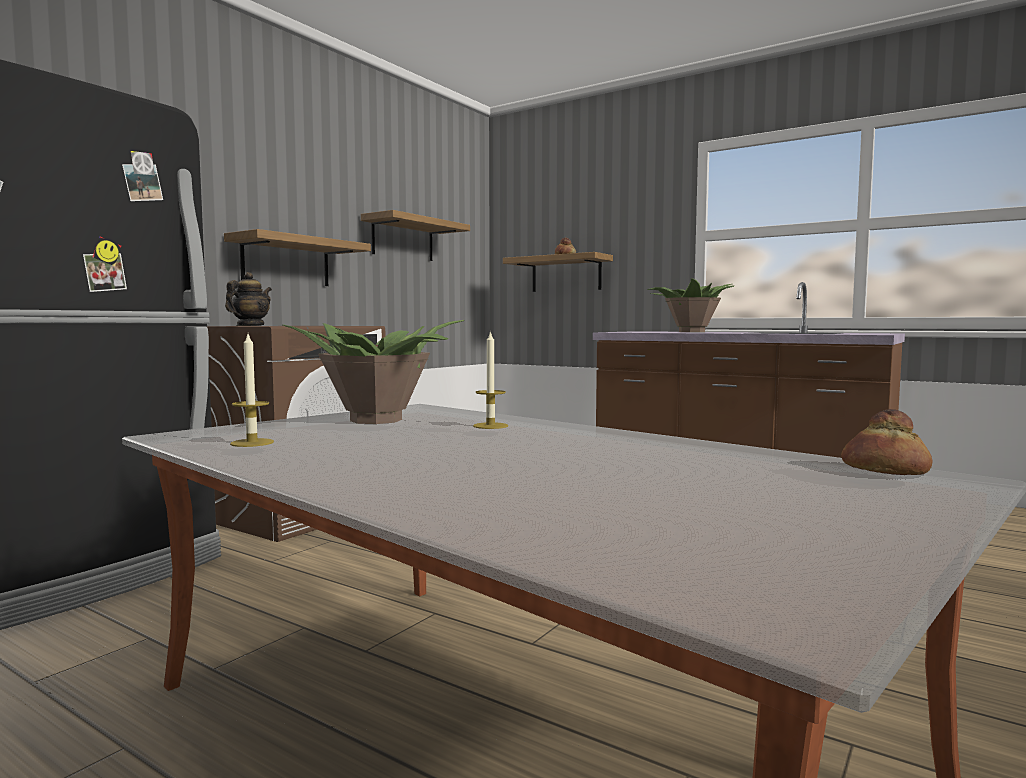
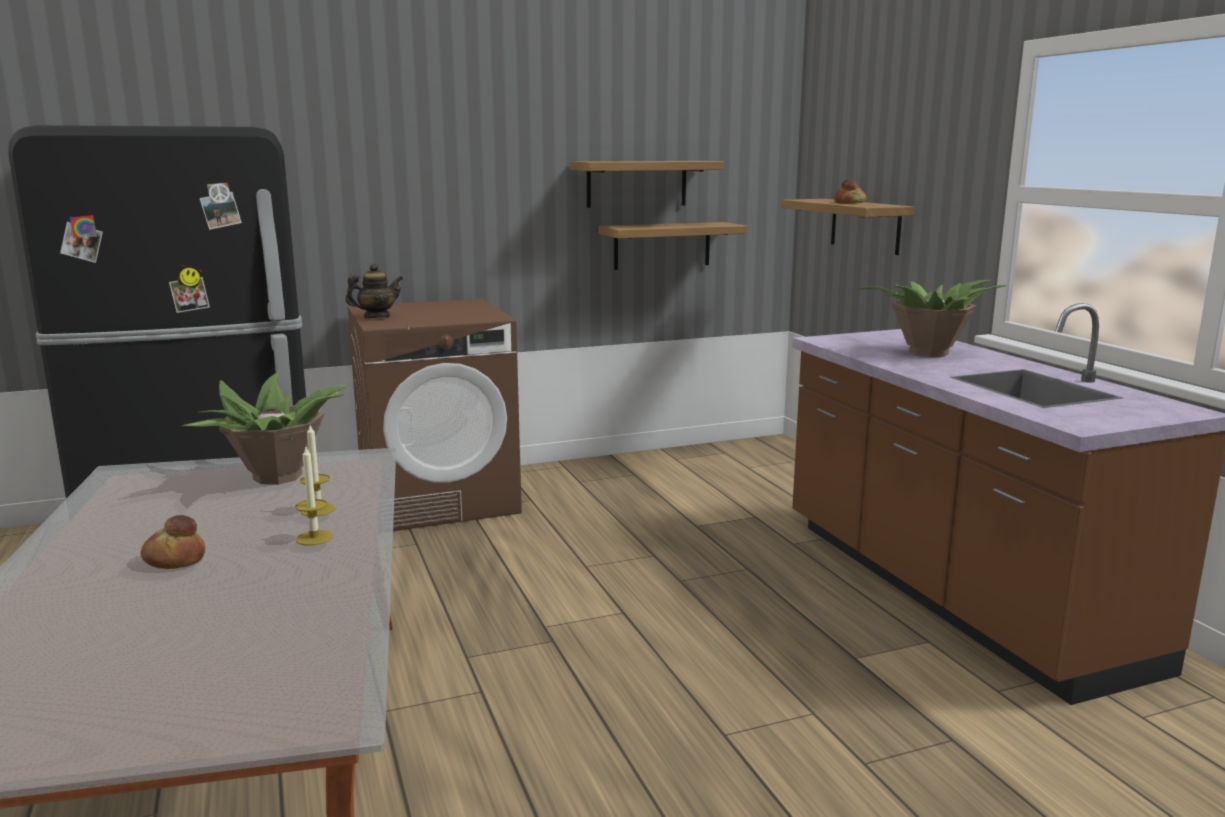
camera: 35 degrees right, 10 degrees up
shelf [224,229,371,286] -> shelf moved to [599,222,747,270]
candle [230,334,274,447] -> candle moved to [295,447,333,546]
bread [841,409,933,475] -> bread moved to [141,515,205,569]

